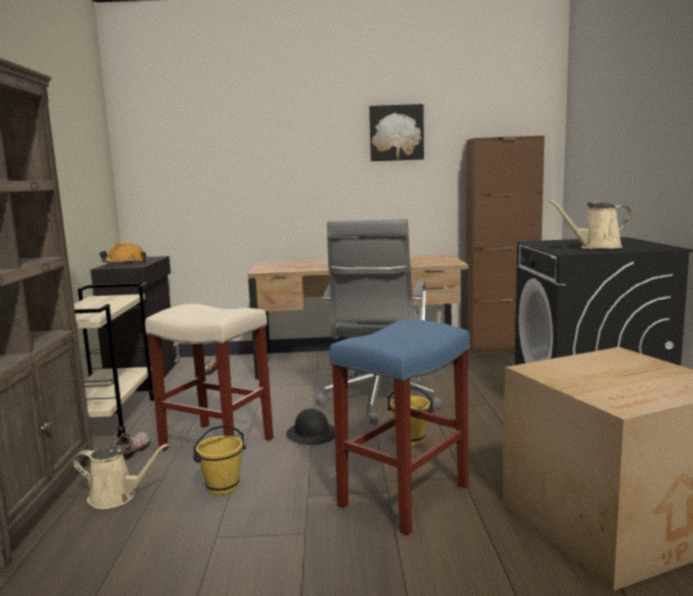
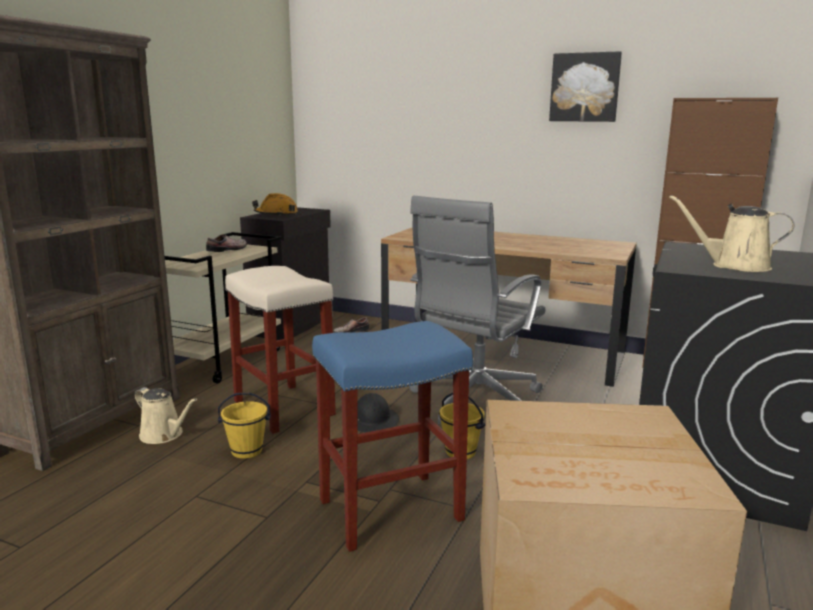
camera: 25 degrees right, 5 degrees up
shoe [111,432,151,460] -> shoe moved to [206,234,247,252]

